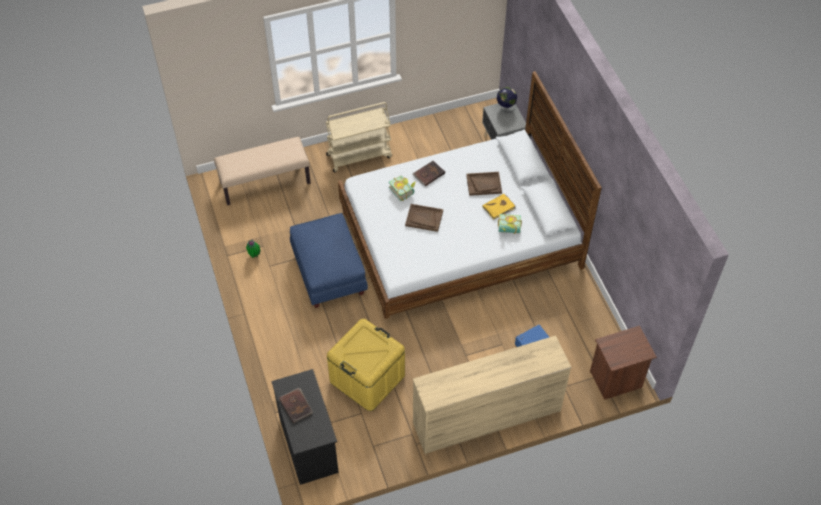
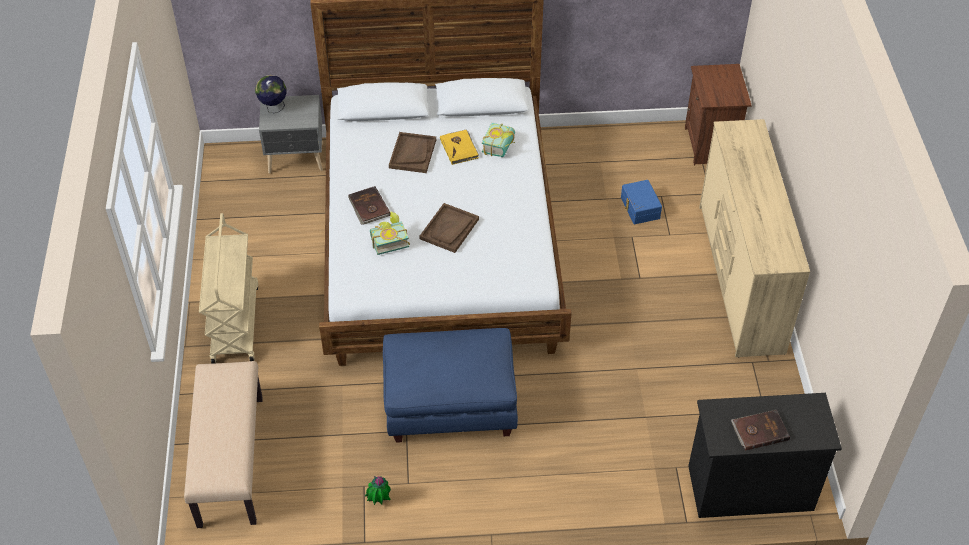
camera: 75 degrees left, 5 degrees down
yellow storage box [327,319,405,411] -> none

